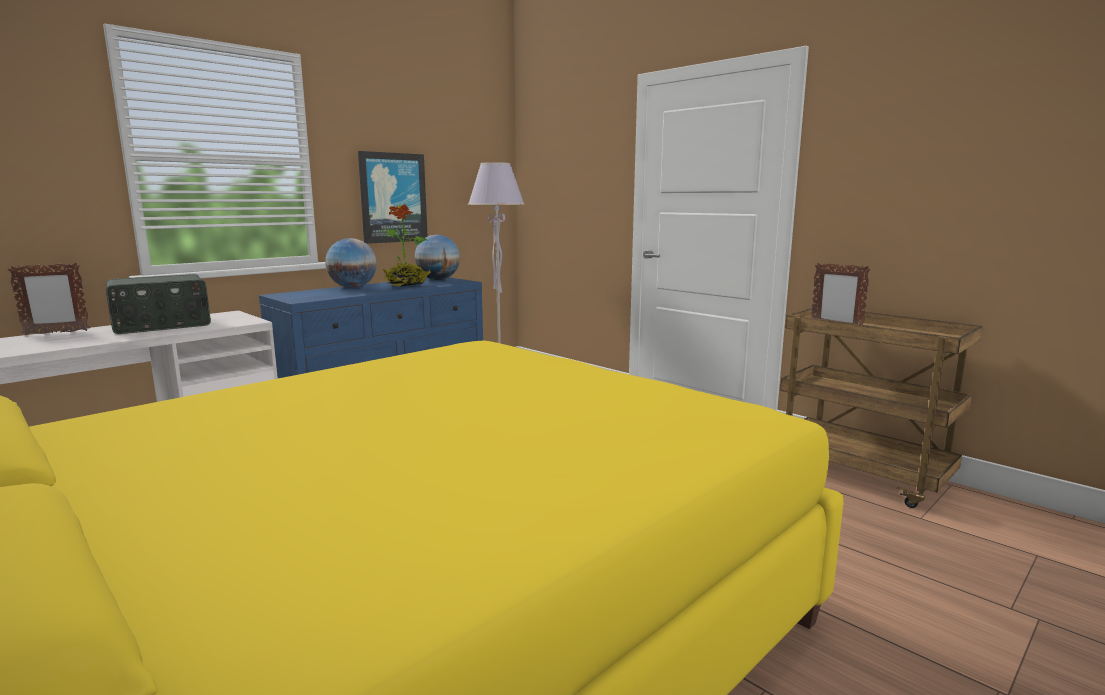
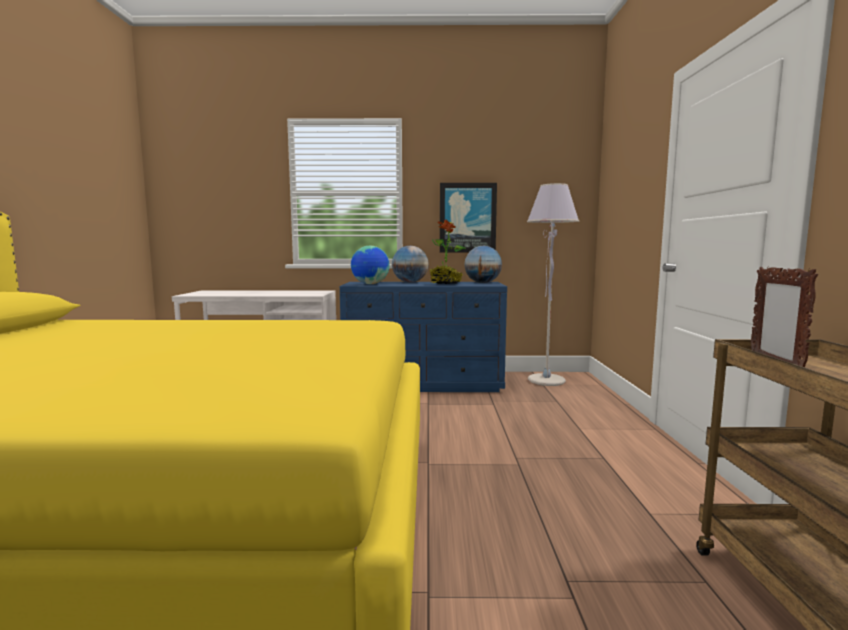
camera: 45 degrees right, 5 degrees down
picture frame [8,263,90,335] -> none
radio [106,274,211,334] -> none
none -> globe [351,246,390,284]

